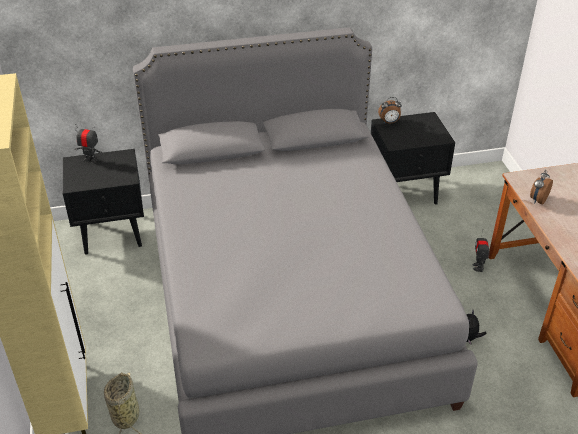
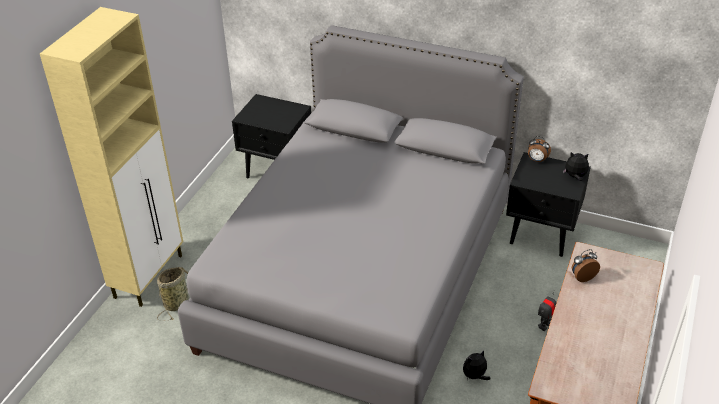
camera: 35 degrees right, 0 degrees up
toy robot [75,124,103,163] -> none
none -> plush toy [563,152,589,181]

